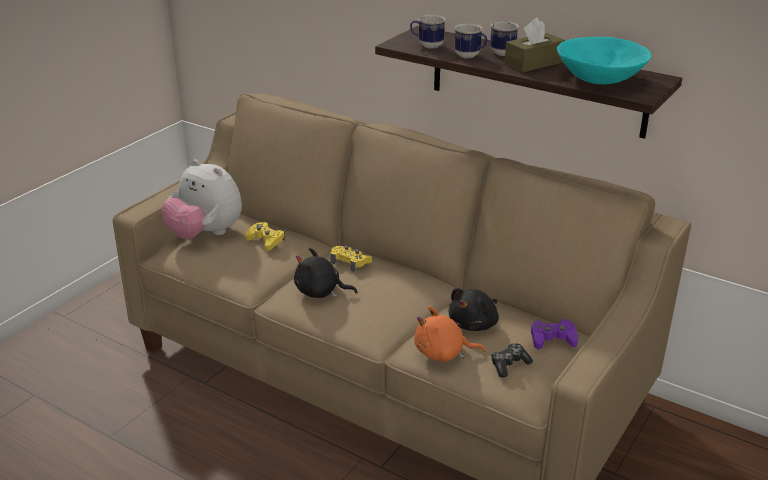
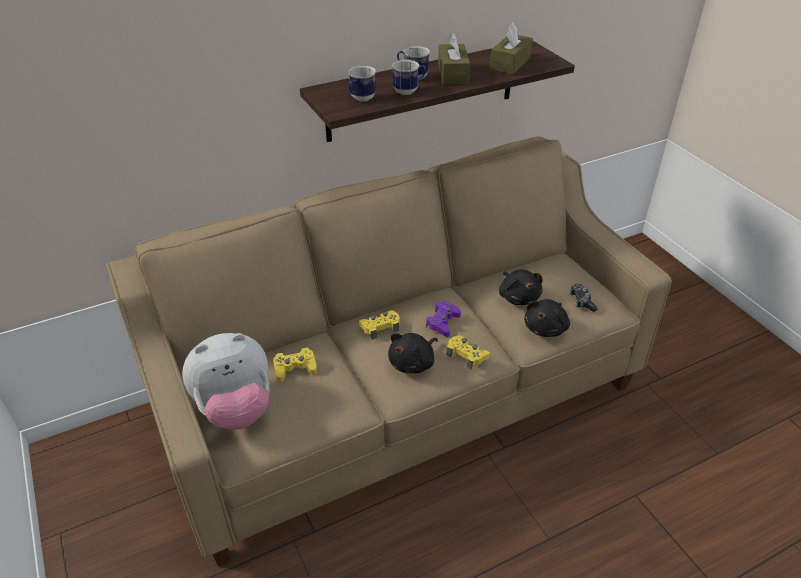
camera: 60 degrees left, 10 degrees up
orange plush toy [414,306,485,361] -> black plush toy [524,299,570,337]
purple game controller [531,319,578,350] -> purple game controller moved to [426,301,461,337]
turquoise bowl [557,37,651,84] -> brown tissue box [490,23,533,74]
none -> yellow game controller [446,335,490,369]

